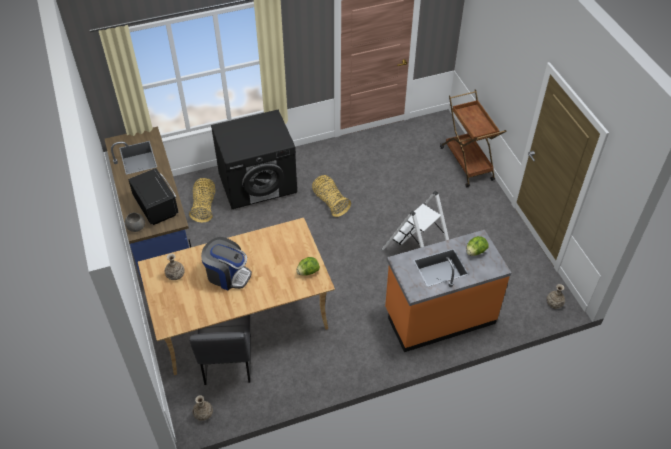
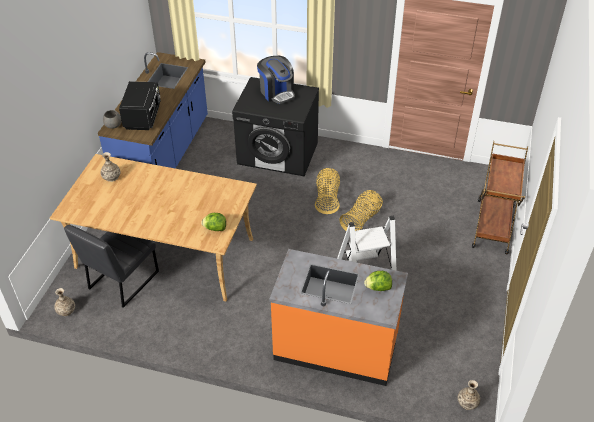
camera: 35 degrees right, 5 degrees down
basket [189,178,215,223] -> basket moved to [339,190,383,231]
coffee machine [201,237,252,290] -> coffee machine moved to [257,56,295,104]

